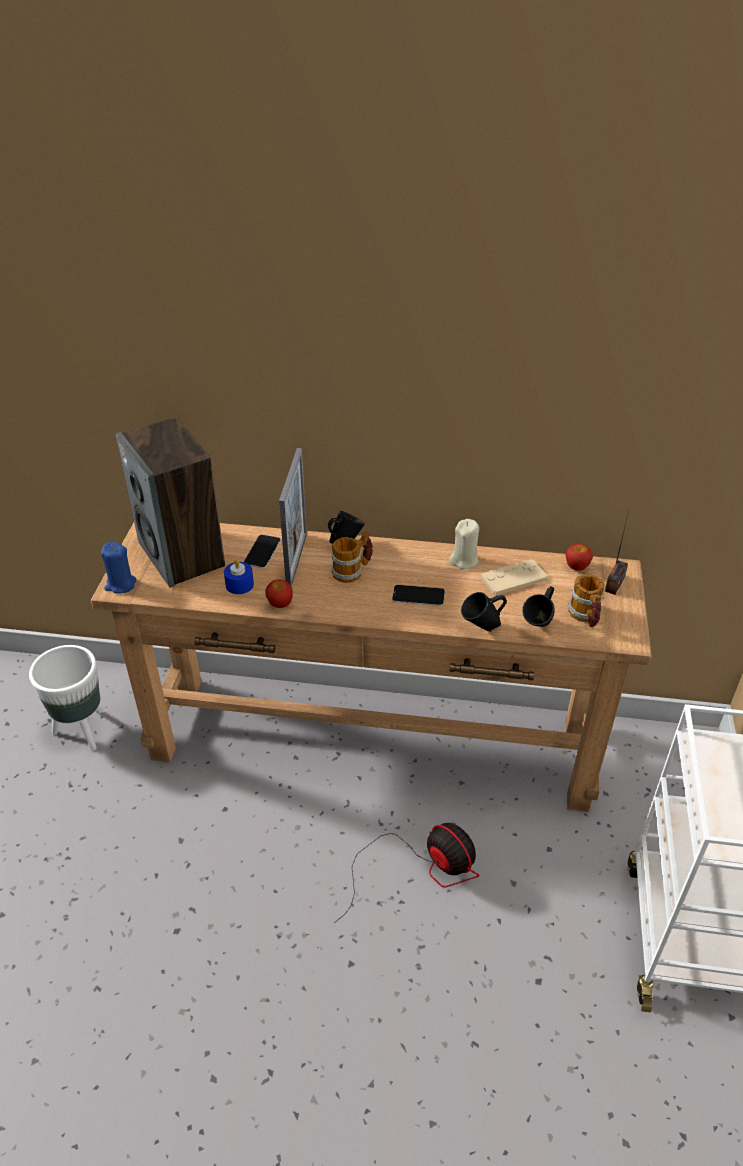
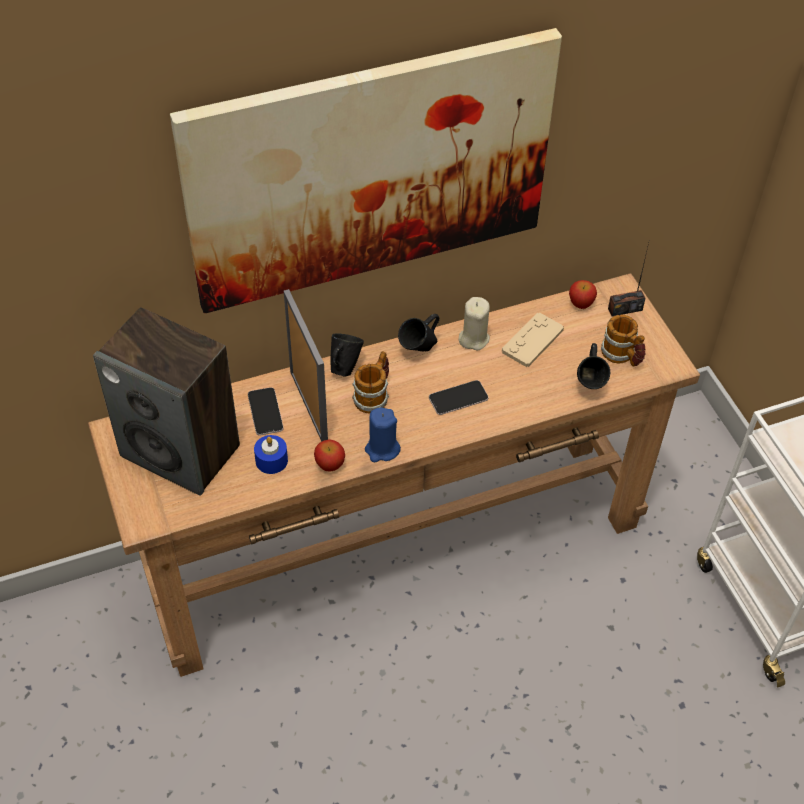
camera: 30 degrees left, 10 degrees up
white planter [29,645,102,751] -> none
blue candle [101,542,137,594] -> blue candle moved to [365,408,401,462]
fan [334,823,479,923] -> none
black mug [461,592,507,631] -> black mug moved to [398,314,439,351]
radio [605,510,629,595] -> radio turned 75 degrees clockwise [608,243,649,316]
none -> picture [170,28,562,313]

